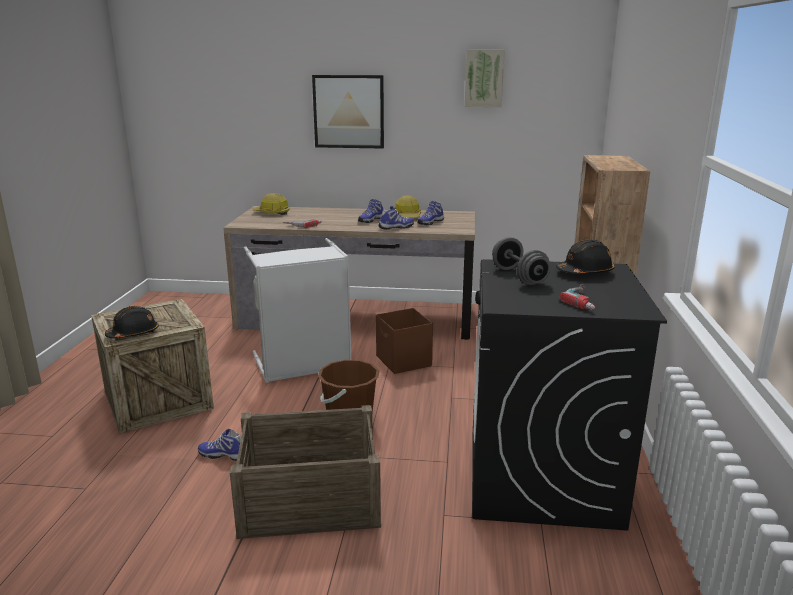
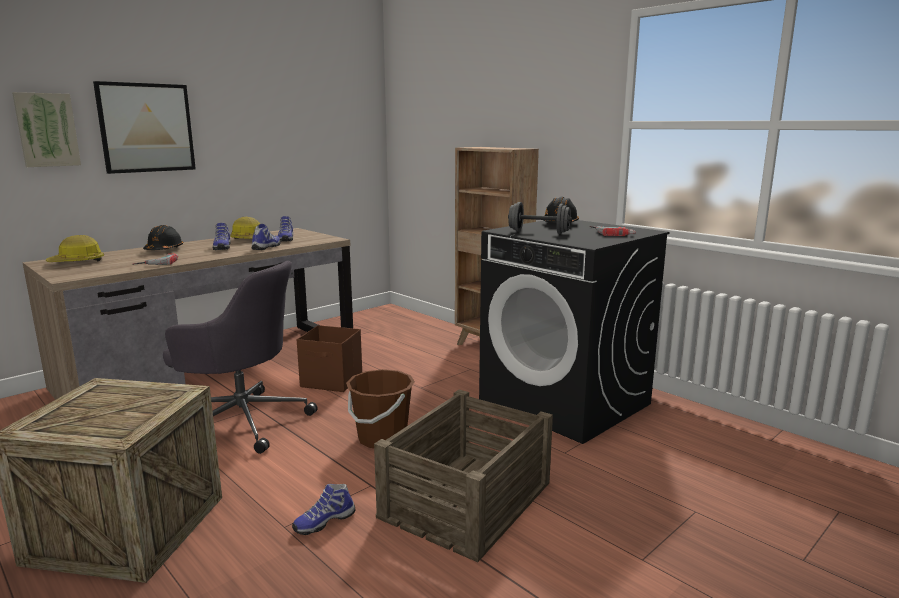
camera: 50 degrees left, 5 degrees down
black hard hat [105,306,159,338] -> black hard hat moved to [143,225,183,250]
grey laundry basket [244,238,351,383] -> grey office chair [163,261,318,454]
picture [465,49,505,107] -> picture moved to [12,92,81,167]

